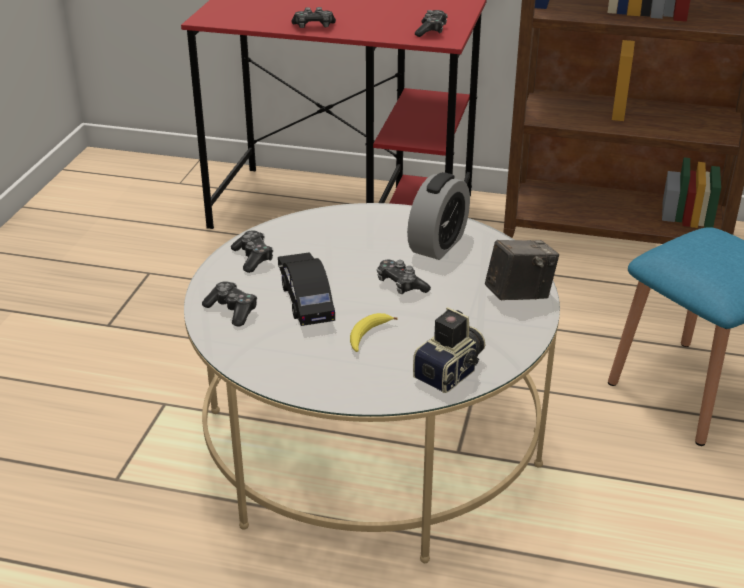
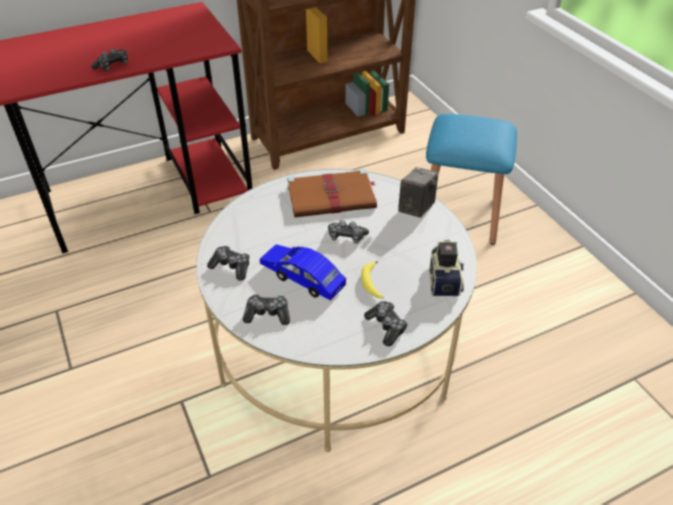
camera: 40 degrees left, 10 degrees up
black toy car [278,252,335,326] -> blue toy car [260,244,346,301]
alarm clock [407,172,470,260] -> brown book [287,169,377,217]
game controller [415,10,448,37] -> game controller moved to [364,301,408,346]

